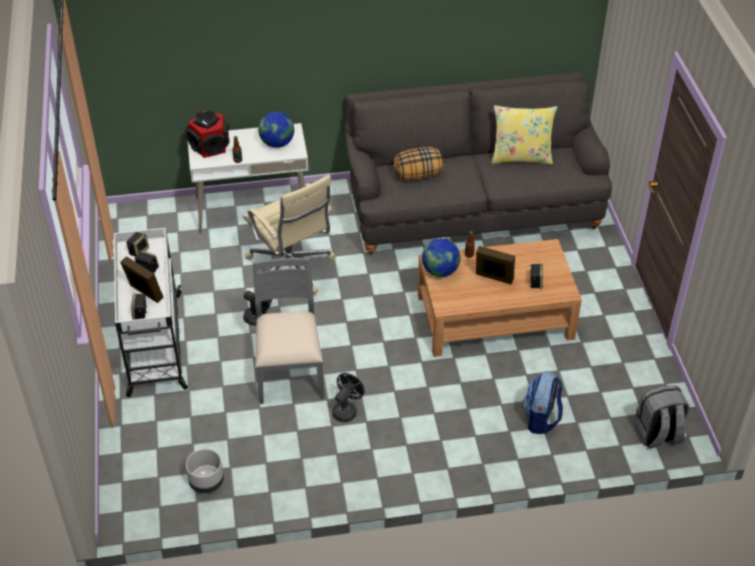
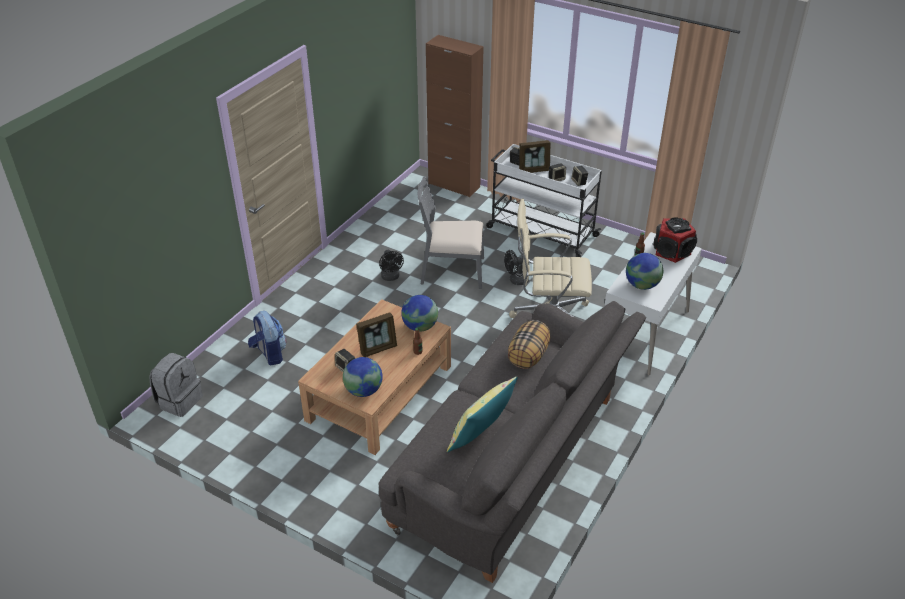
camera: 130 degrees right, 5 degrees down
grey planter [186,449,224,493] -> none
grey chair [253,258,324,404] -> grey chair turned 150 degrees clockwise [418,176,484,289]
none -> globe [343,357,383,397]
none -> brown cabinet [426,35,484,197]

